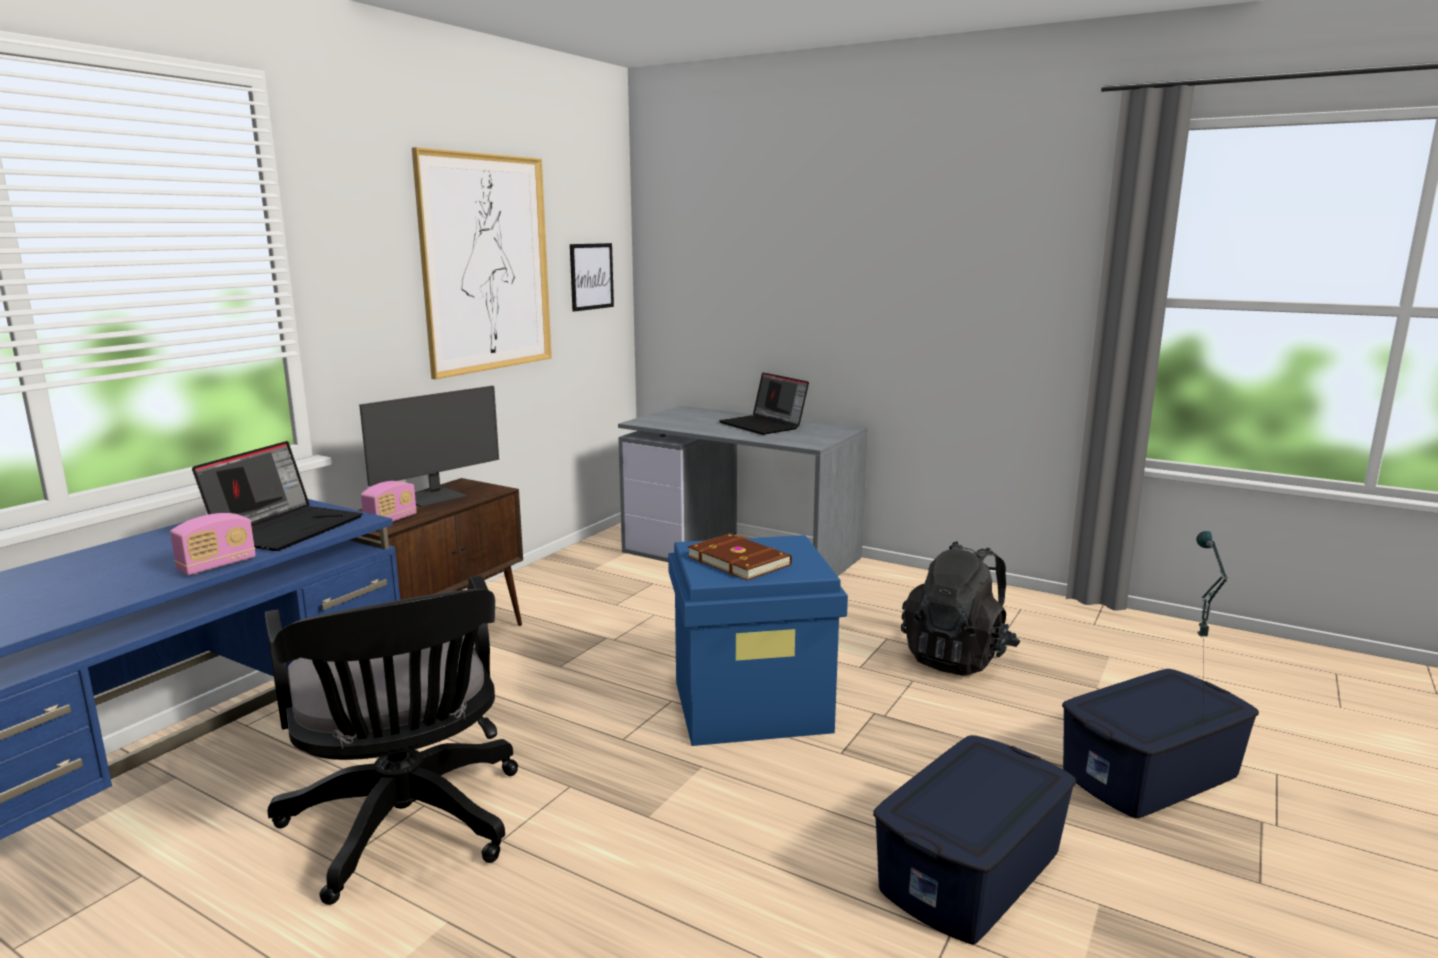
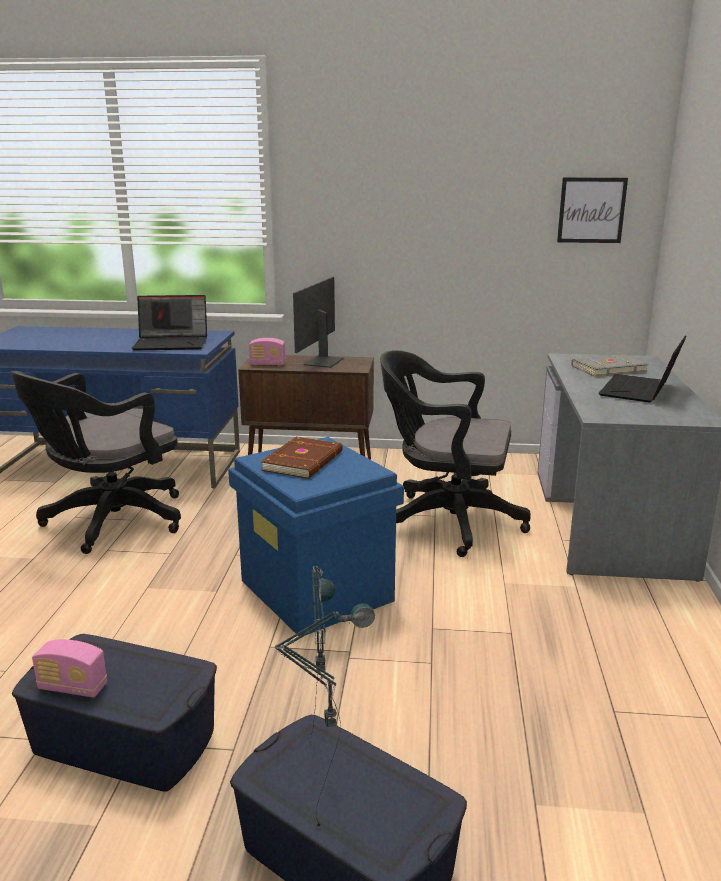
camera: 65 degrees right, 5 degrees up
radio [170,513,256,575] -> radio moved to [32,639,107,698]
monitor [359,386,499,507] -> monitor turned 90 degrees clockwise [293,277,344,368]
picture [412,147,552,379] -> none
black backpack [901,541,1020,676] -> none
none -> table lamp [310,566,335,745]
none -> black office chair [380,350,531,557]
none -> grey book [571,355,649,377]

